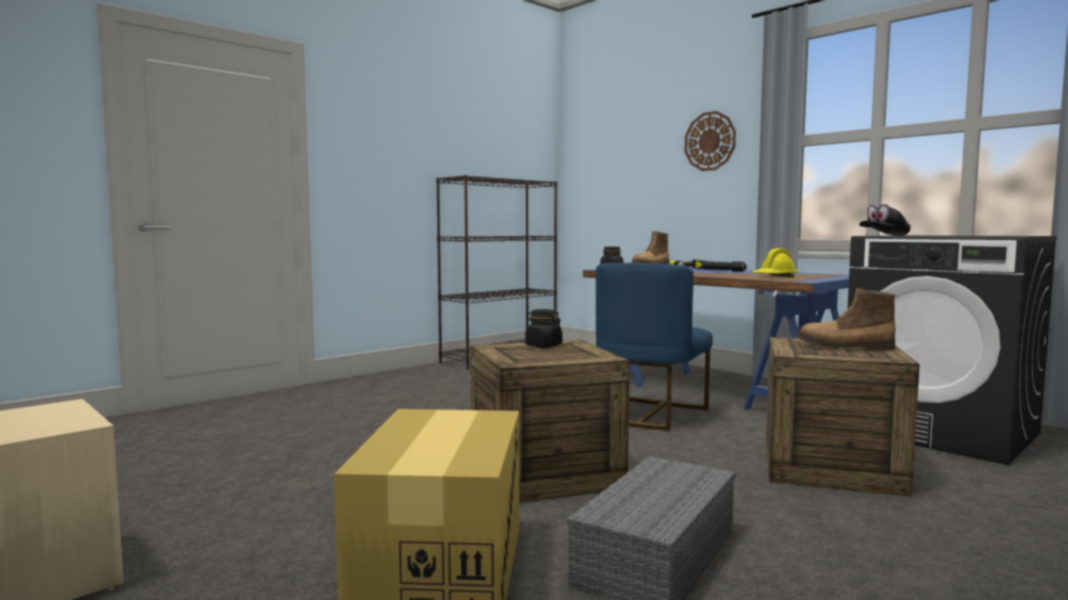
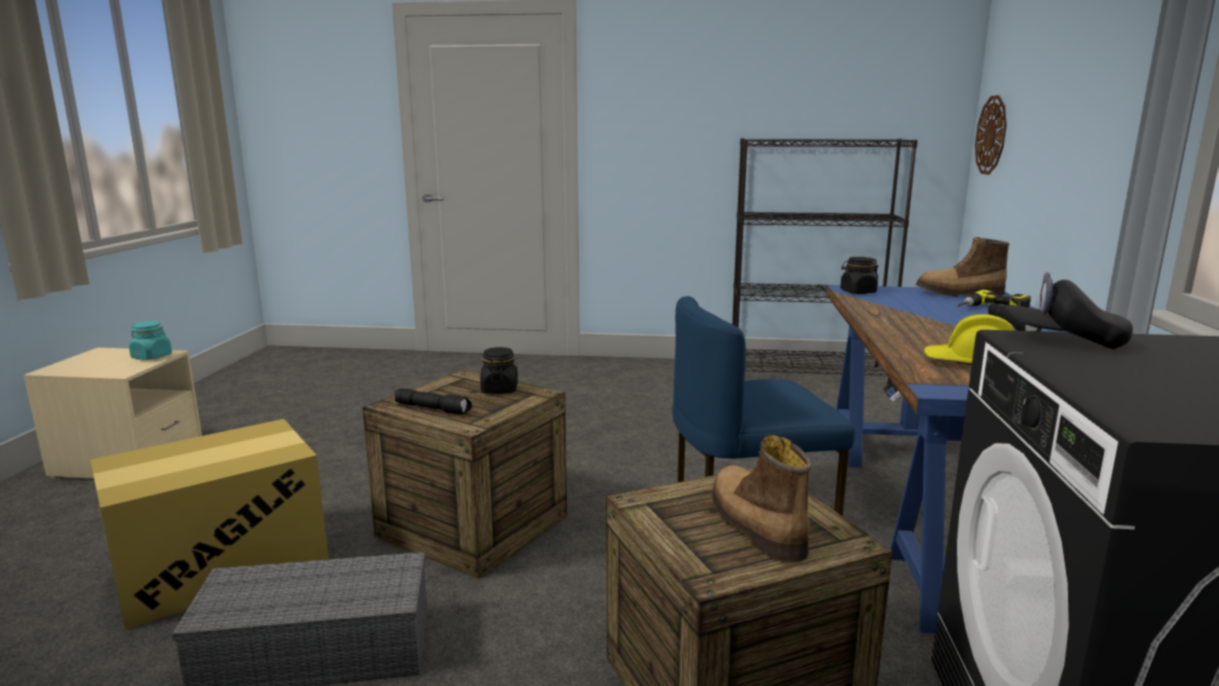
camera: 50 degrees right, 10 degrees up
wall clock [685,111,736,171] -> wall clock moved to [975,95,1007,175]
none -> turquoise jar [129,321,172,360]
none -> black flashlight [394,388,472,415]

